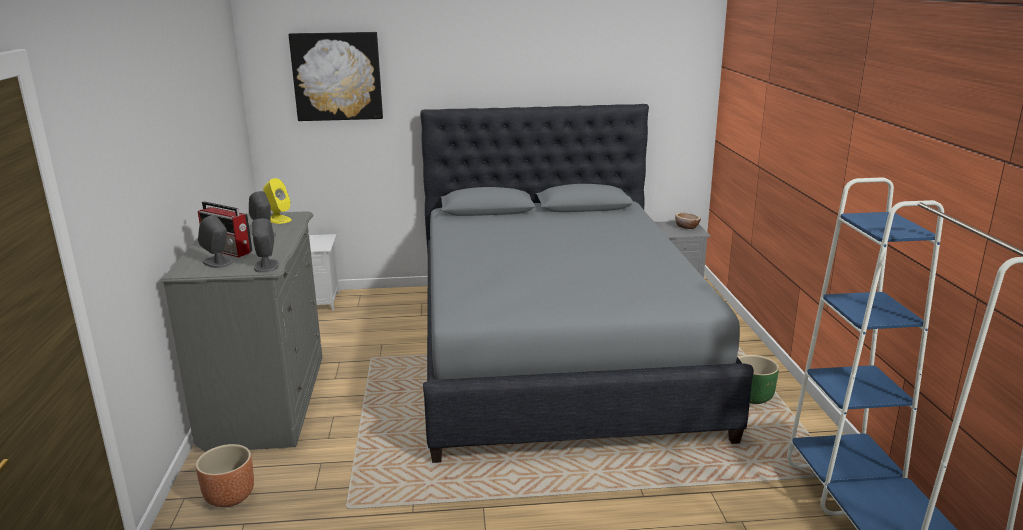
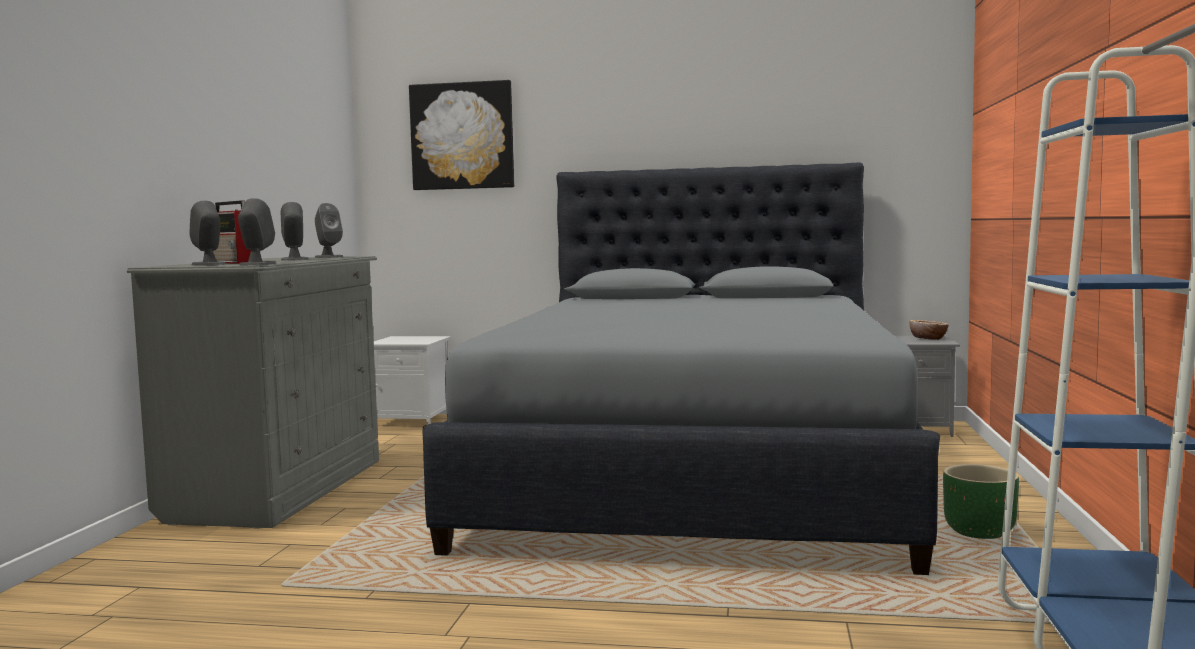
camera: 15 degrees right, 15 degrees down
brown planter [196,444,254,507] -> none
yellow speaker [263,178,292,224] -> grey speaker [315,203,343,258]

